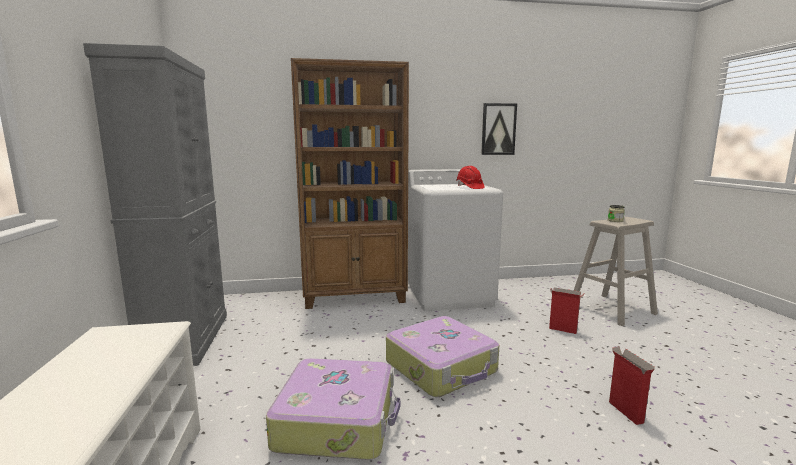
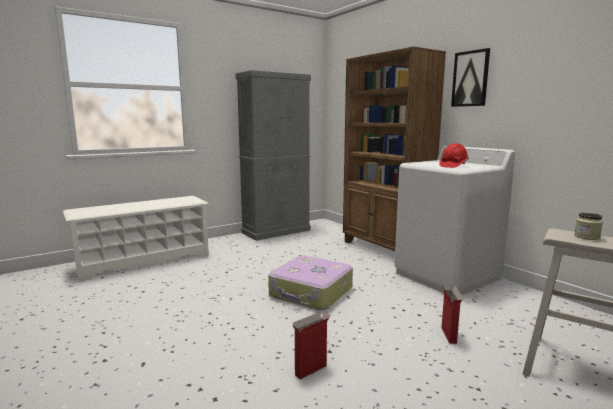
camera: 65 degrees right, 0 degrees up
suitcase [266,358,401,460] -> none
picture [481,103,517,155] -> picture moved to [451,48,490,107]

